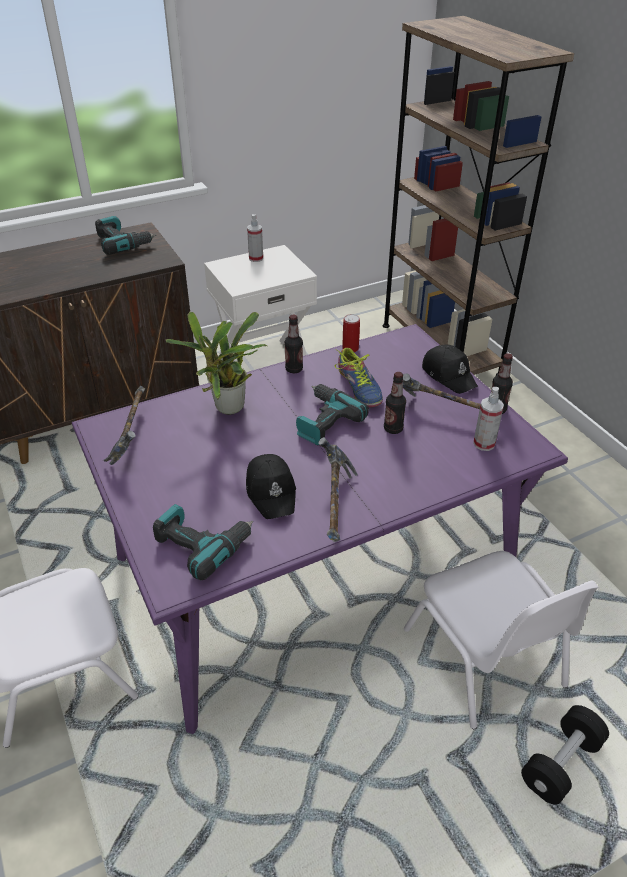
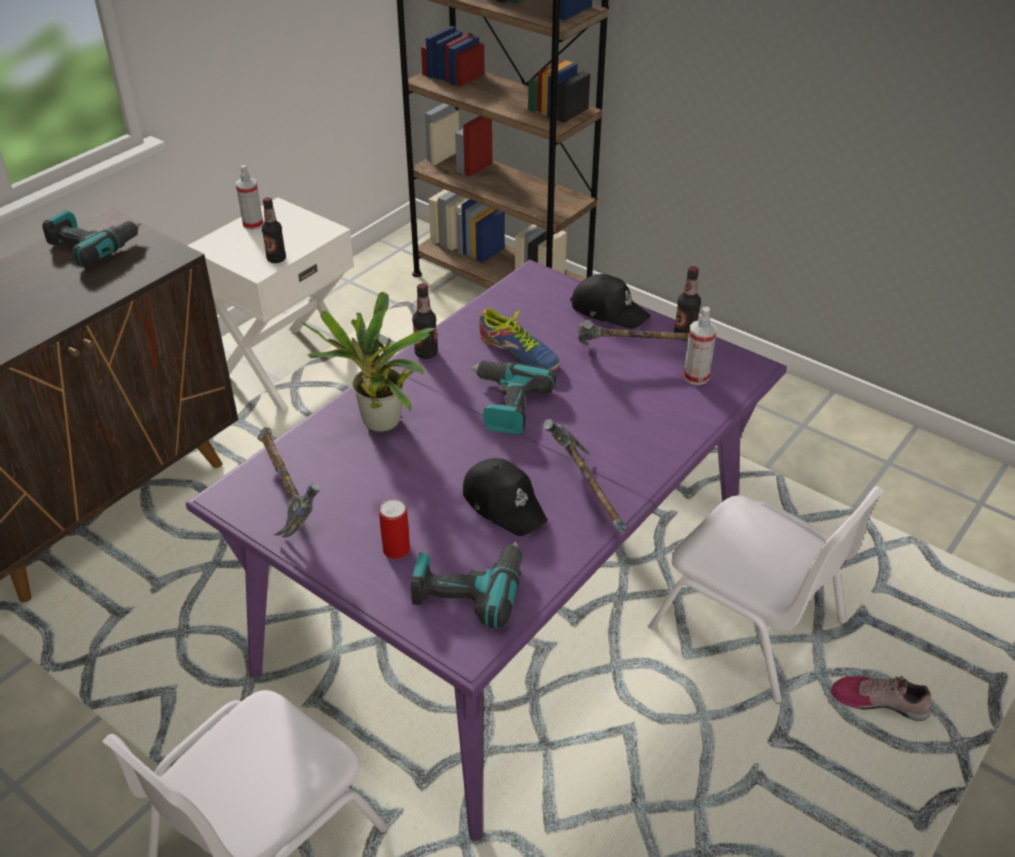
camera: 25 degrees left, 0 degrees up
can [342,314,360,352] -> can moved to [379,499,410,559]
bottle [384,372,406,434] -> bottle moved to [262,197,286,263]
black dumbbell [521,705,609,805] -> shoe [831,676,932,721]

